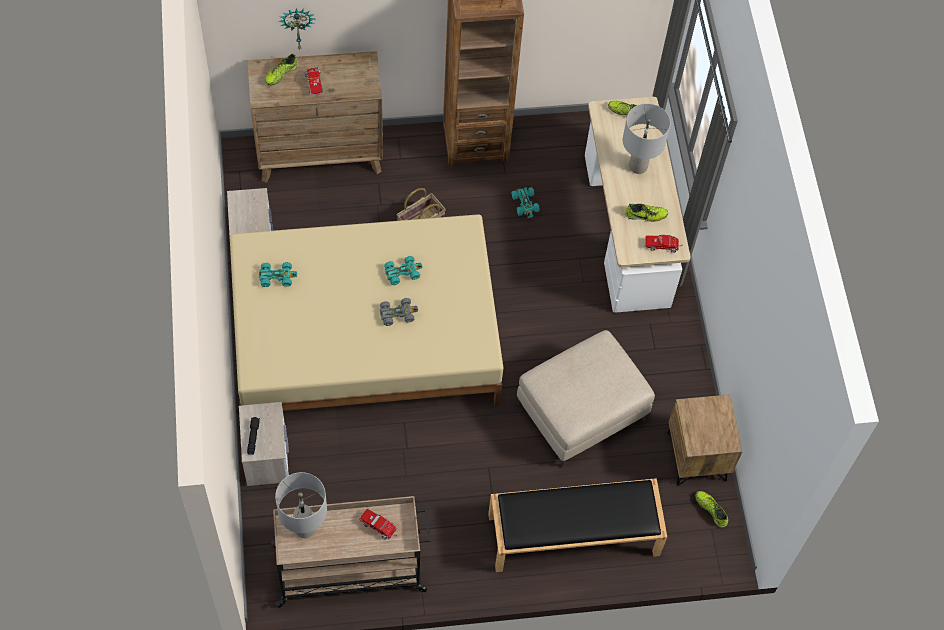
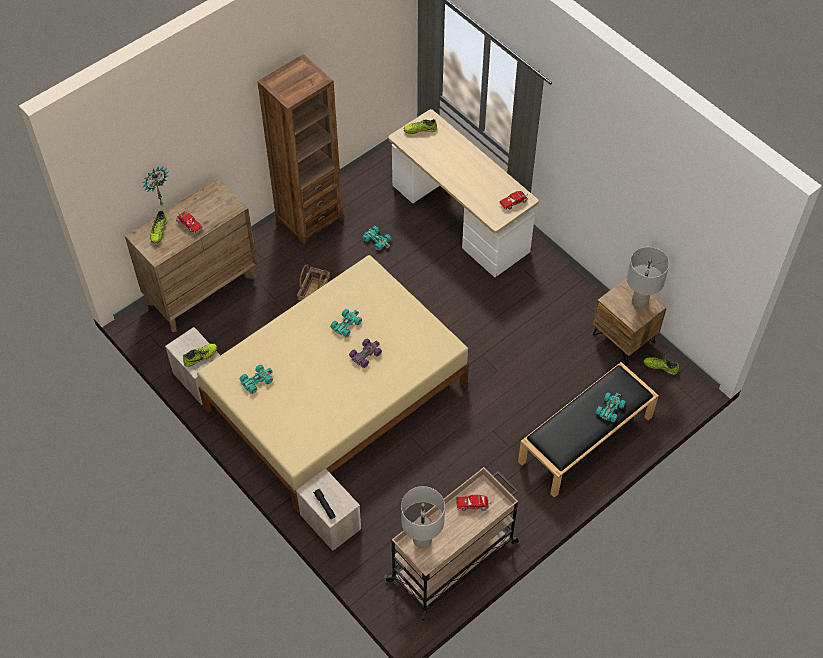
camera: 30 degrees left, 5 degrees down
grey toy car [380,298,418,326] -> purple toy car [349,339,382,368]
beige ottoman [517,330,655,468] -> none
grey table lamp [623,103,671,174] -> grey table lamp moved to [627,247,669,309]
shoe [625,204,668,222] -> shoe moved to [183,344,217,367]
none -> turquoise toy car [596,393,626,422]

